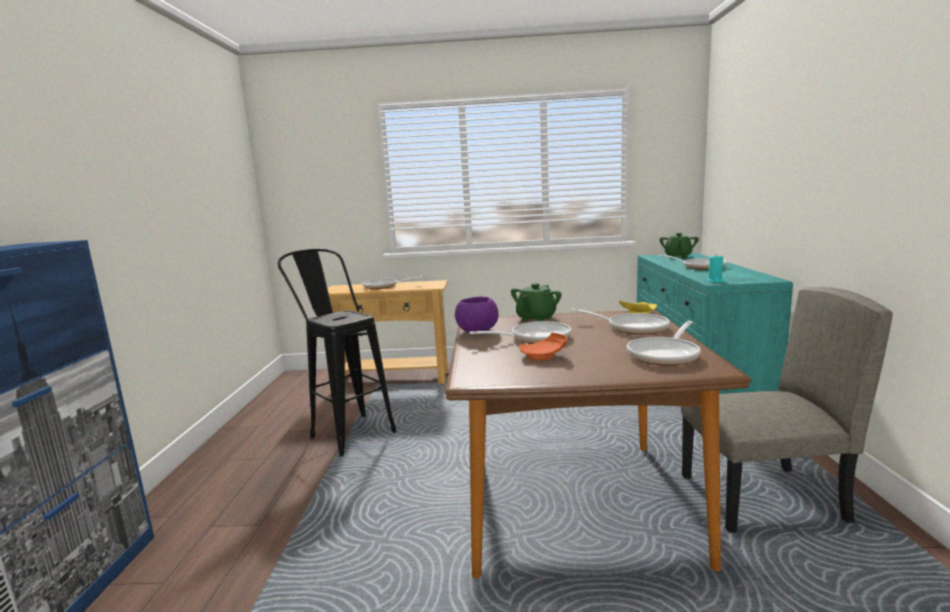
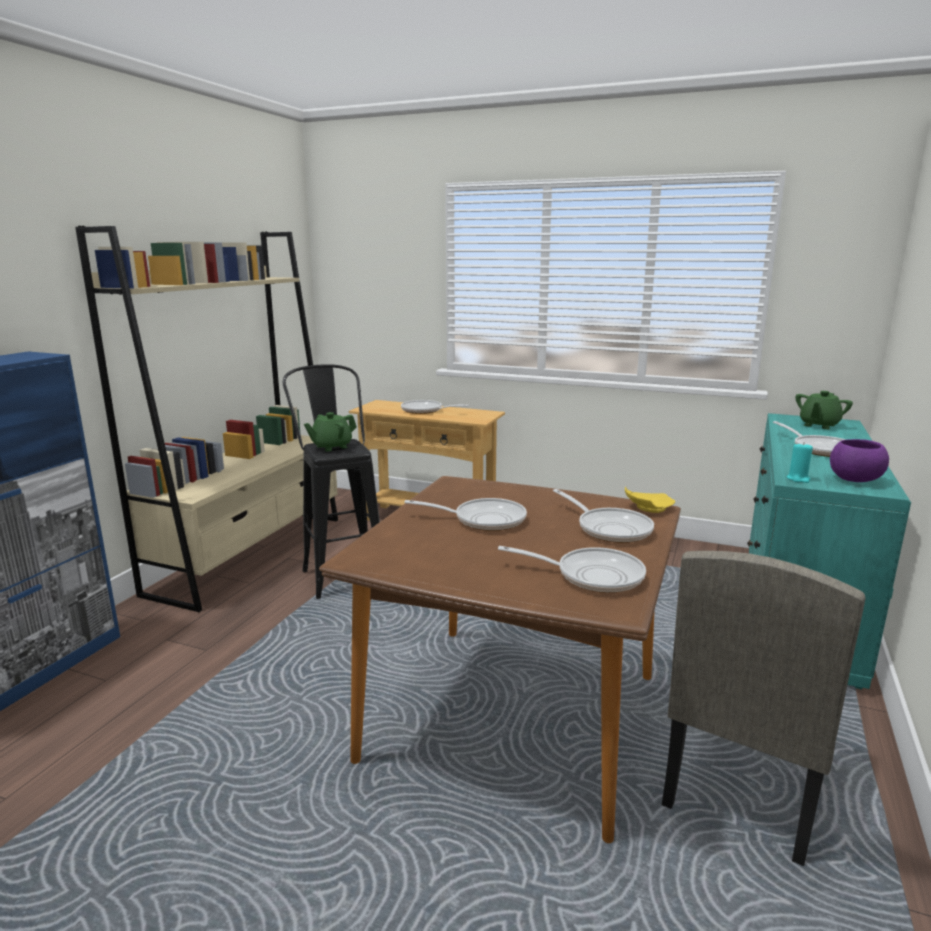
camera: 20 degrees right, 5 degrees up
purple bowl [455,297,498,332] -> purple bowl moved to [830,439,889,482]
green teapot [511,283,562,322] -> green teapot moved to [304,412,357,451]
orange plate [519,333,567,361] -> none
frying pan [627,321,700,366] -> frying pan turned 135 degrees counterclockwise [498,546,646,593]
beige chair [681,287,893,533] -> beige chair turned 105 degrees clockwise [662,551,866,866]
none -> beige bookcase [75,226,338,612]

